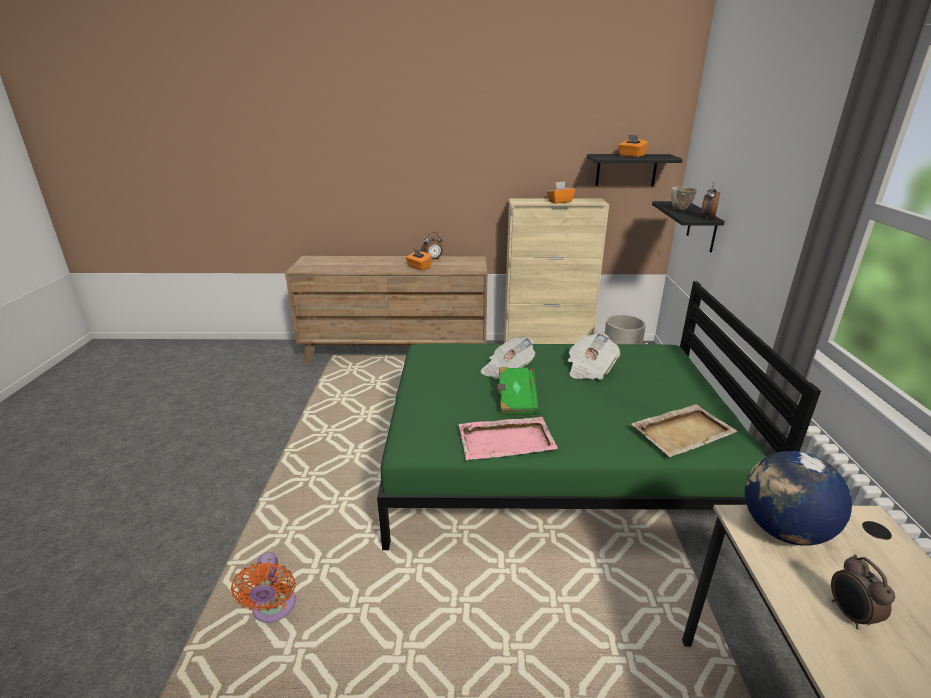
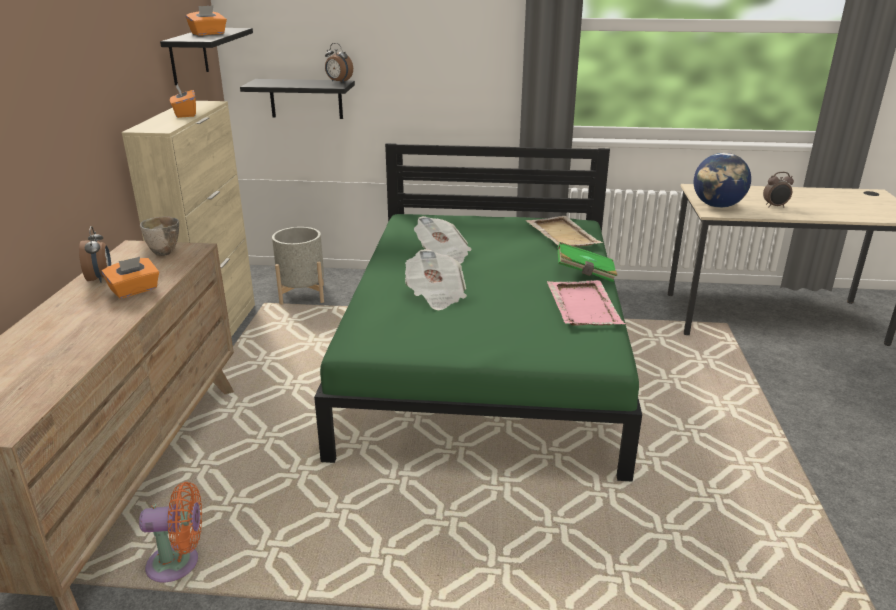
camera: 85 degrees left, 0 degrees up
orange fan [231,553,296,623] -> orange fan moved to [139,482,202,582]
green book [496,367,539,414] -> green book moved to [558,242,617,282]
bowl [671,187,697,211] -> bowl moved to [140,216,179,256]

